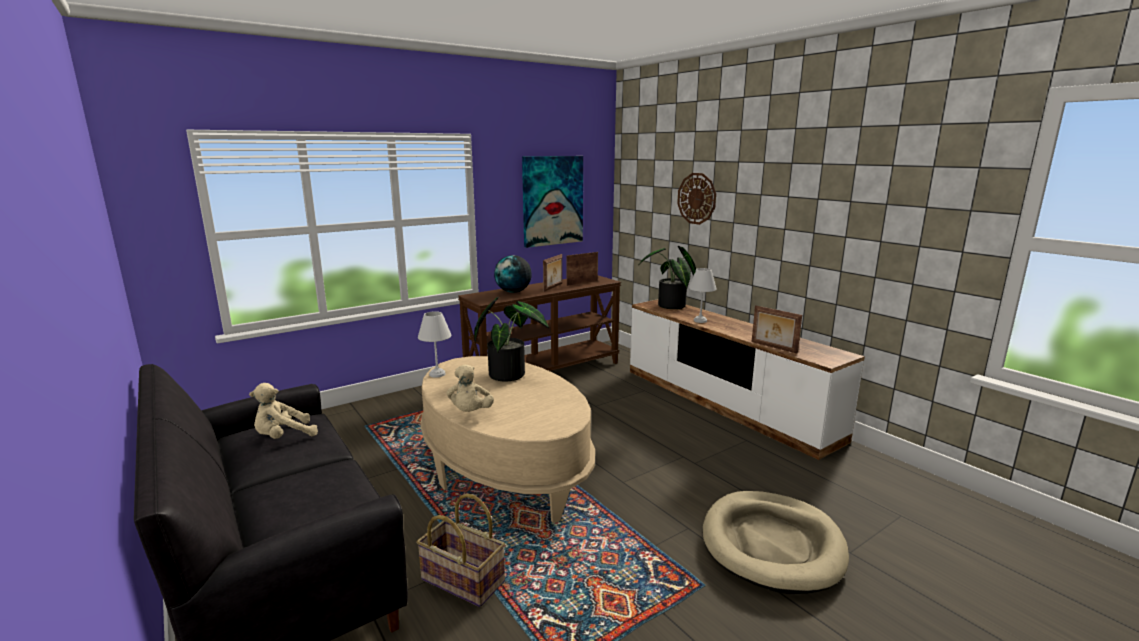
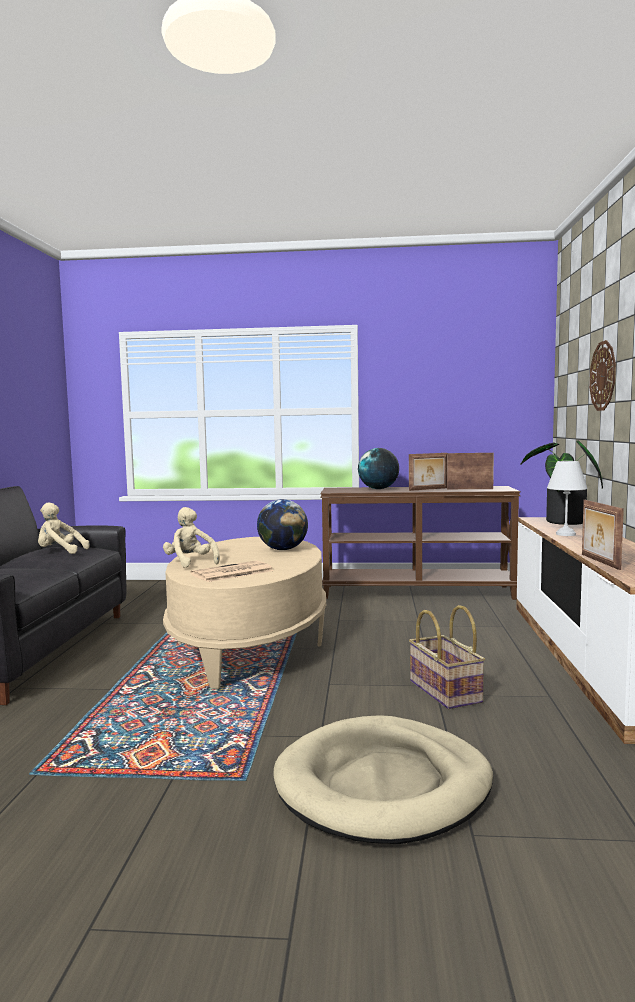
camera: 40 degrees right, 10 degrees down
basket [417,494,505,607] -> basket moved to [409,605,485,709]
white table lamp [418,311,451,378] -> none
beige plush toy [447,365,494,412] -> beige plush toy turned 105 degrees clockwise [163,507,220,568]
potted plant [474,297,549,381] -> globe [257,499,308,550]
picture [522,156,583,248] -> none
none -> newspaper [190,560,274,582]

